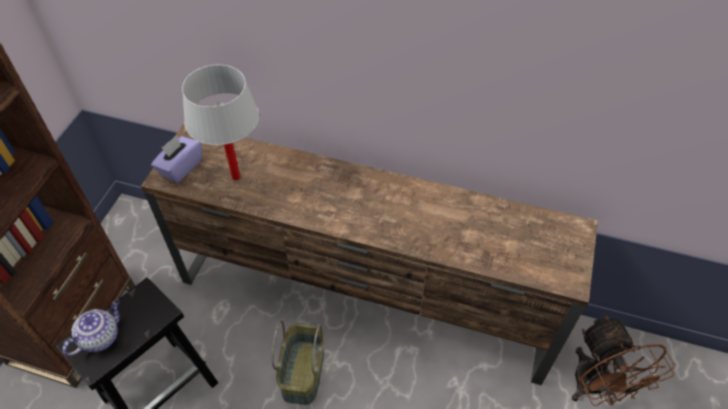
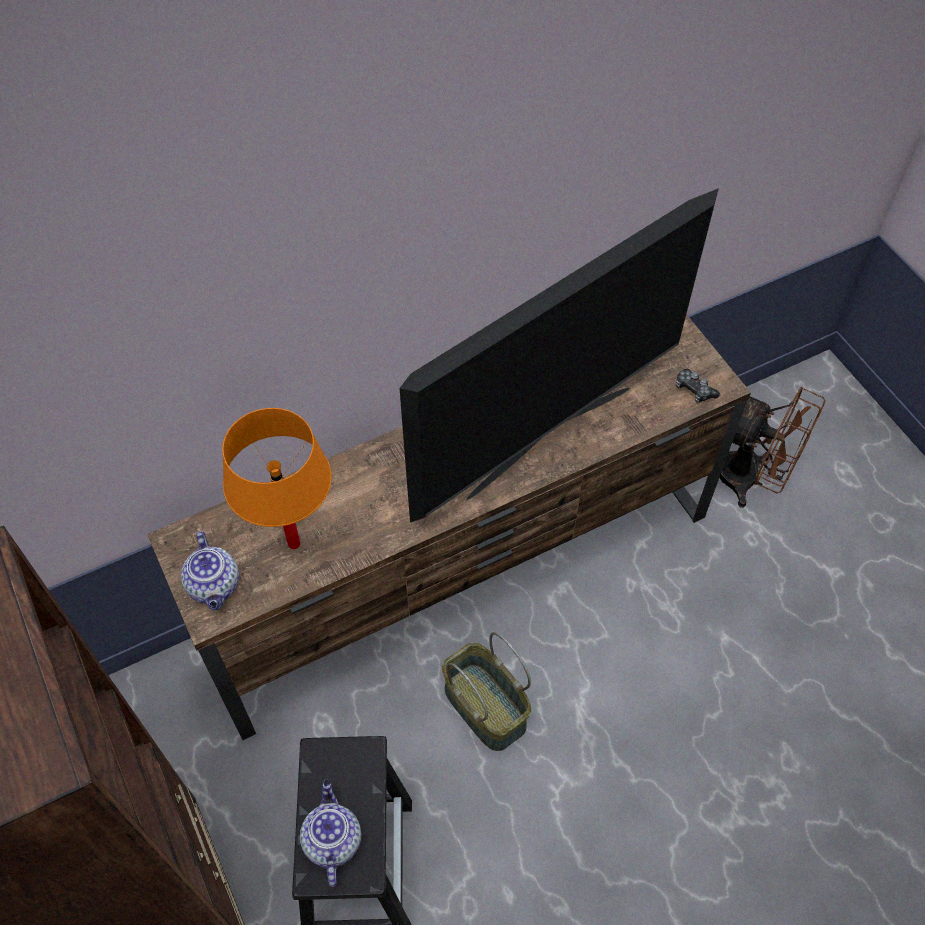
camera: 45 degrees left, 5 degrees up
purple tissue box [151,135,202,183] -> teapot [181,531,239,610]
white table lamp [182,65,259,180] -> orange table lamp [222,408,332,549]
none -> television [399,188,719,523]
none -> game controller [676,369,720,403]

